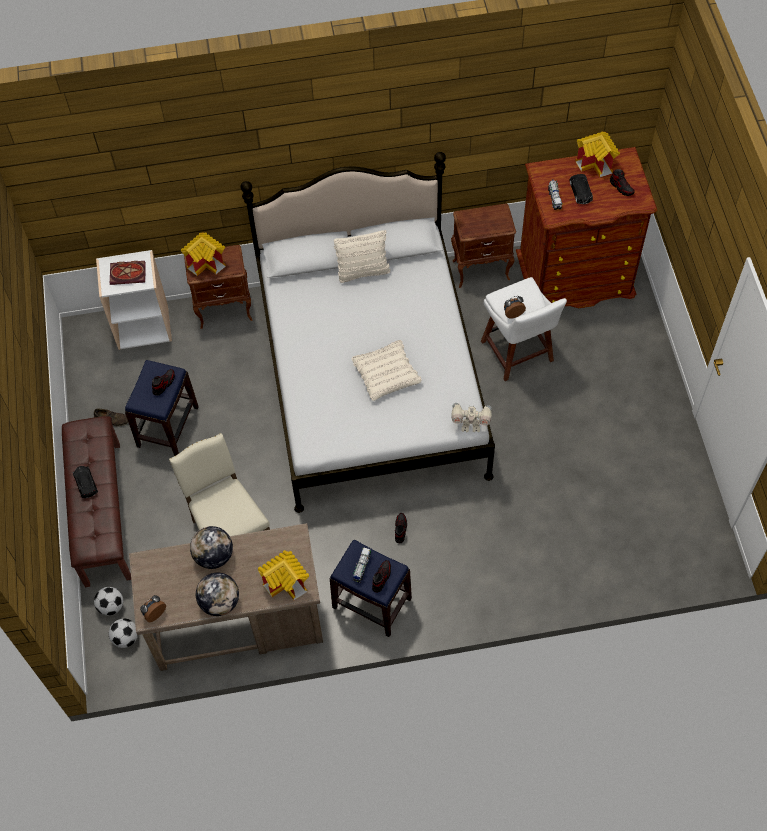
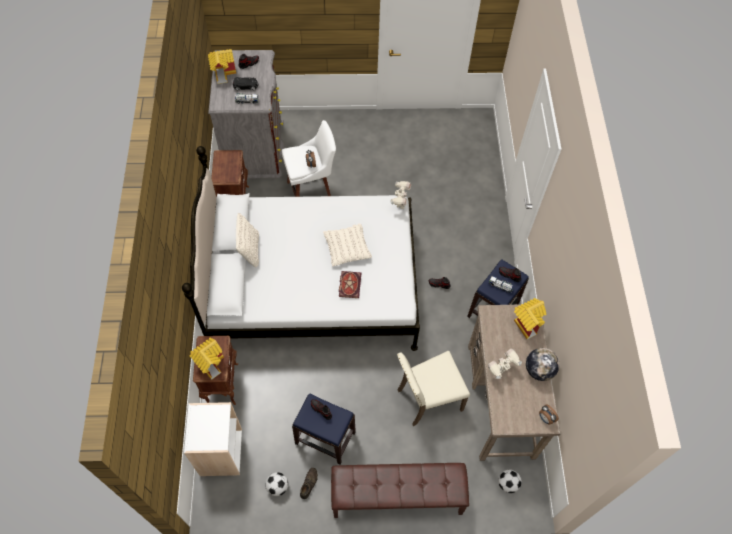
camera: 85 degrees left, 0 degrees up
black toy car [72,466,98,498] -> none
football [94,587,123,616] -> football moved to [265,472,288,496]
book [110,261,146,285] -> book moved to [339,271,361,298]
globe [190,526,233,569] -> toy robot [487,348,522,379]
brown dresser [516,147,657,308] -> grey dresser [208,50,284,178]

